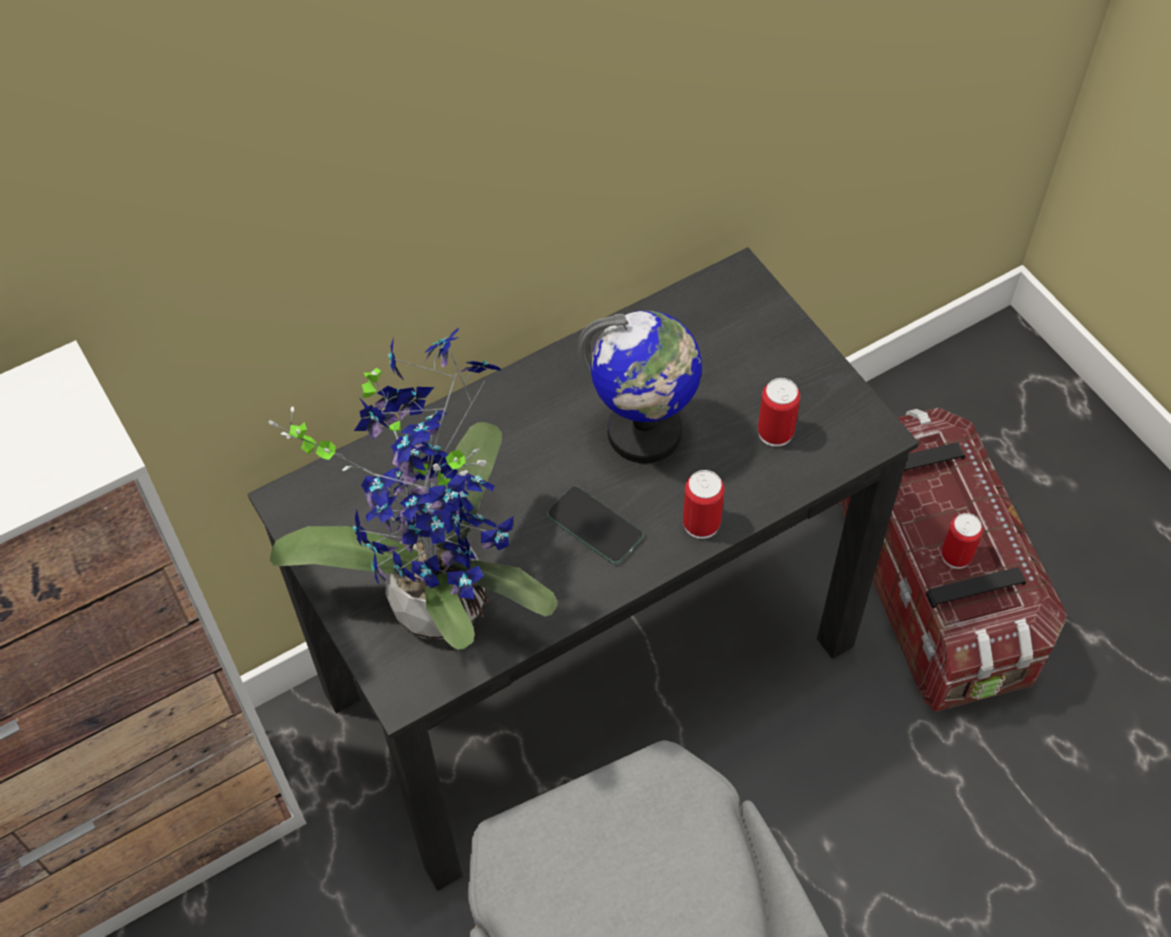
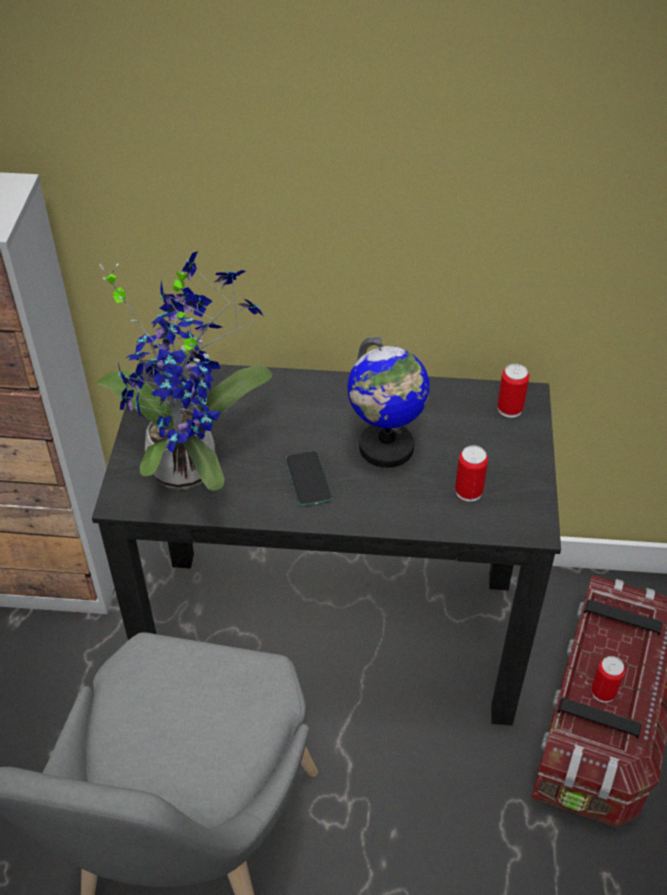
camera: 35 degrees right, 10 degrees down
can [683,470,724,539] -> can moved to [497,364,529,418]

